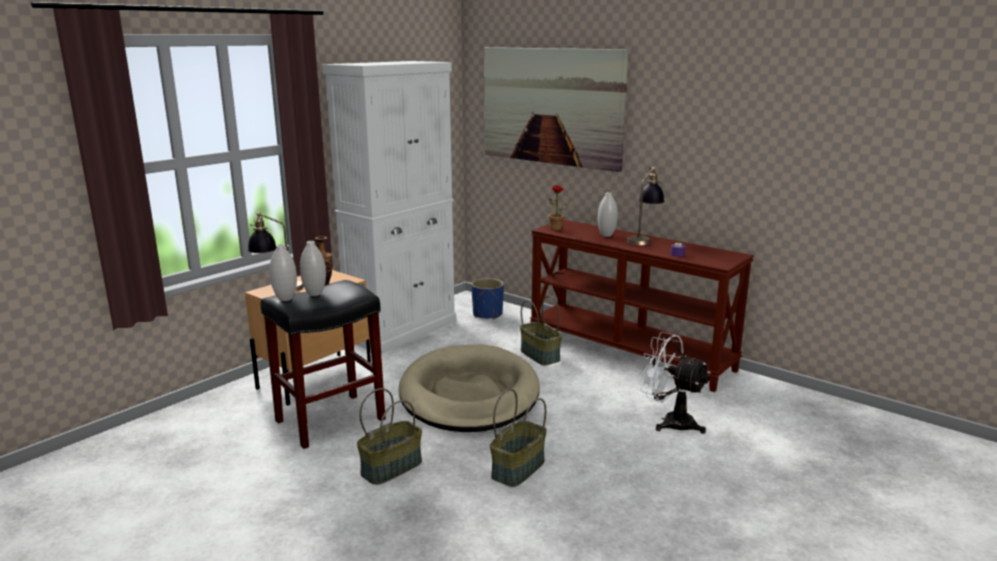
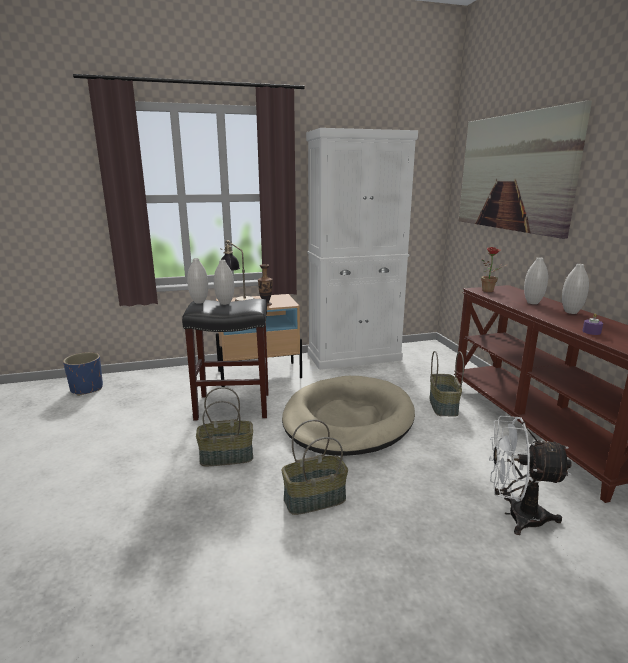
camera: 35 degrees right, 0 degrees up
blue planter [471,278,504,319] -> blue planter moved to [63,352,103,396]
table lamp [626,167,664,245] -> white vase [562,264,589,314]
white fan [639,332,711,434] -> white fan turned 60 degrees counterclockwise [489,416,572,535]

